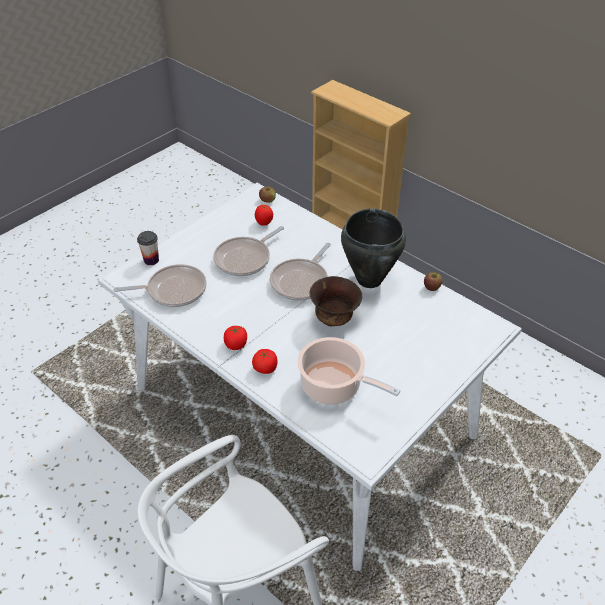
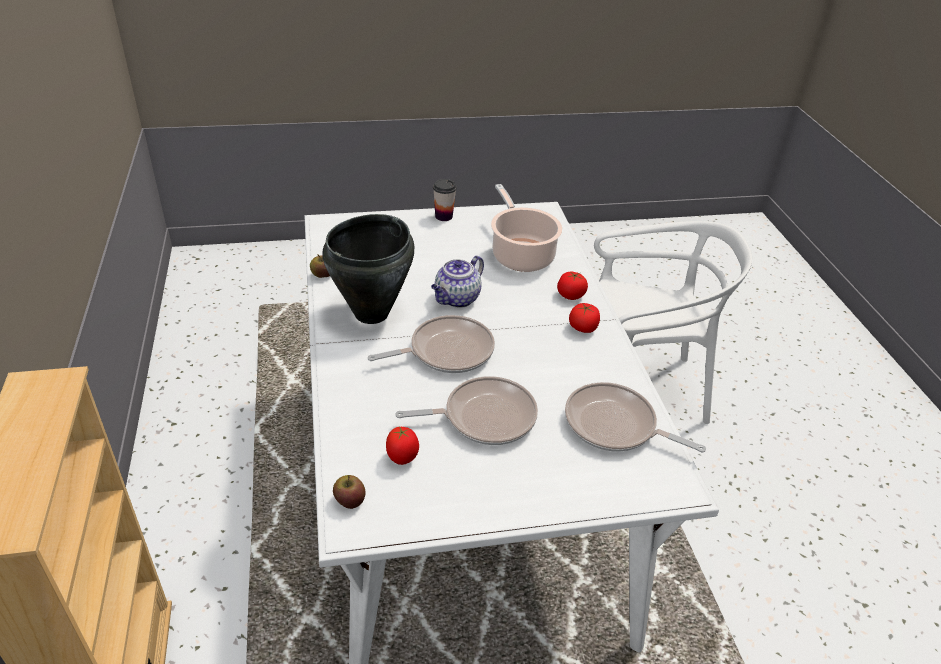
camera: 145 degrees left, 5 degrees down
cup [137,231,159,265] -> cup moved to [433,179,457,221]
brown bowl [310,276,362,326] -> teapot [431,255,484,308]

